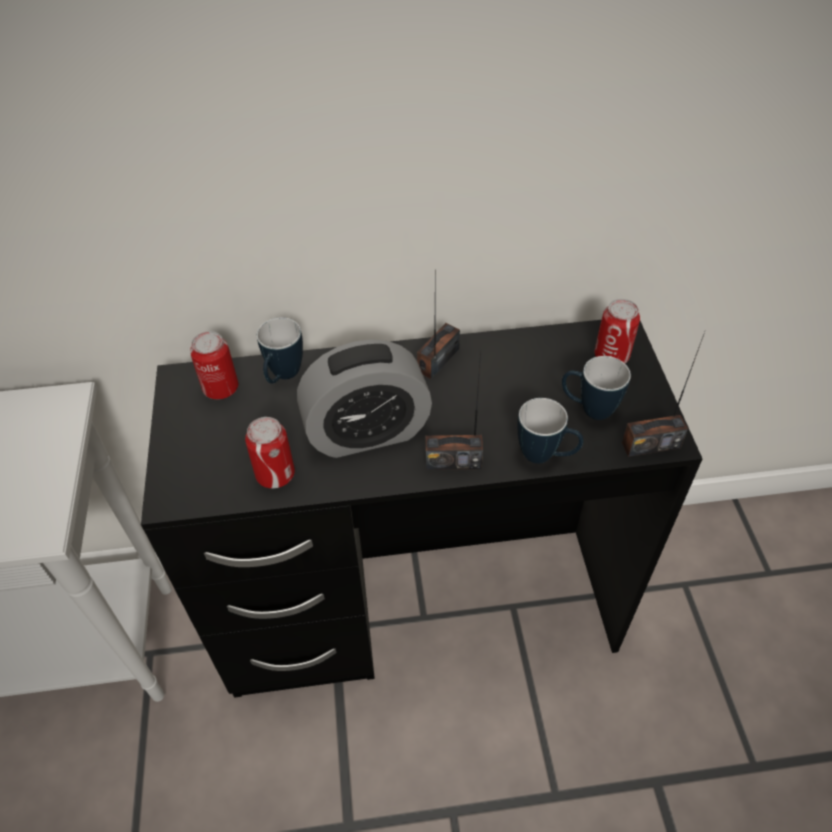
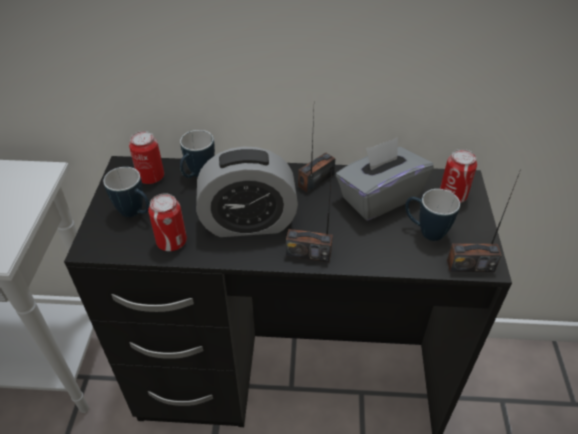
camera: 10 degrees right, 5 degrees down
mug [518,398,583,464] -> mug moved to [103,167,150,217]
none -> grey tissue box [336,137,434,220]

